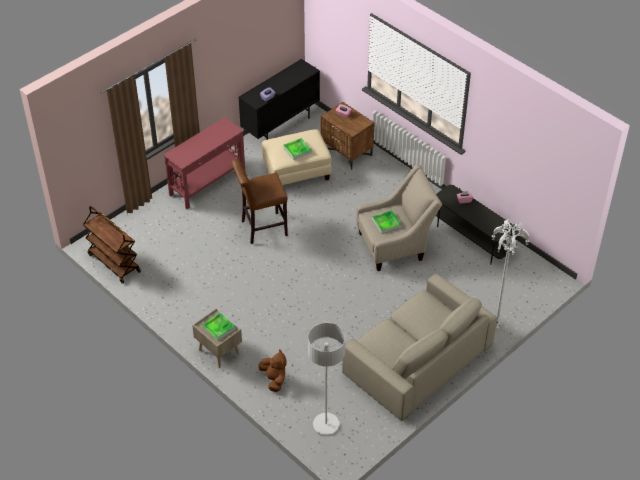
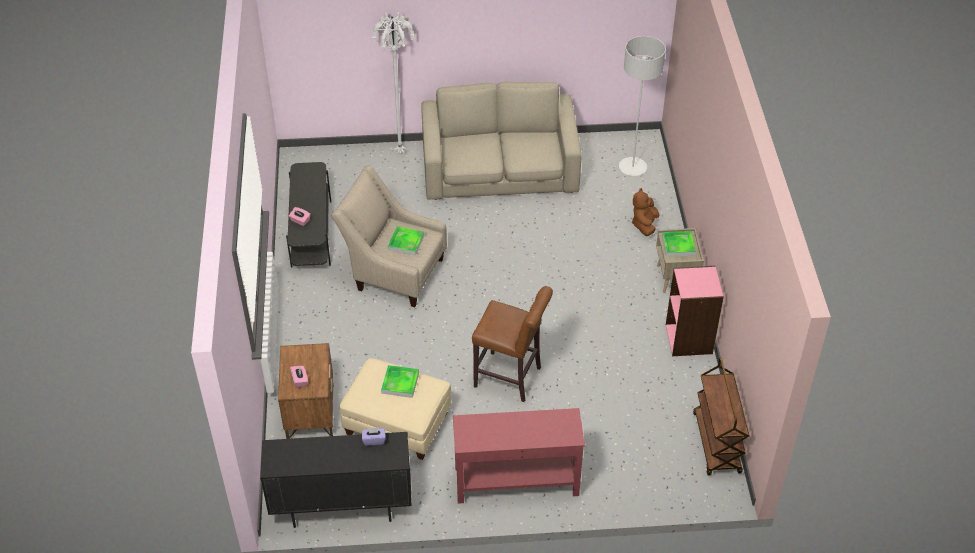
camera: 140 degrees left, 0 degrees up
none -> pink bookcase [666,266,724,356]

